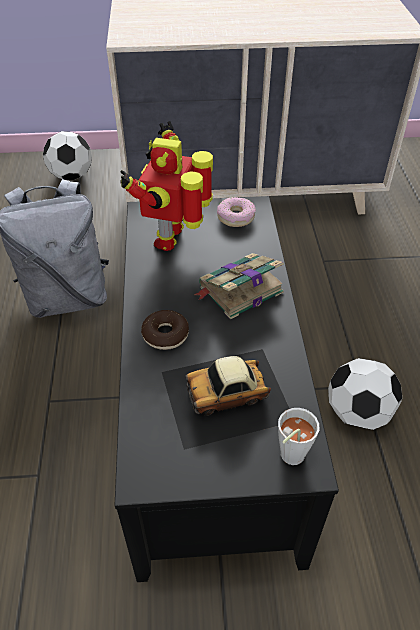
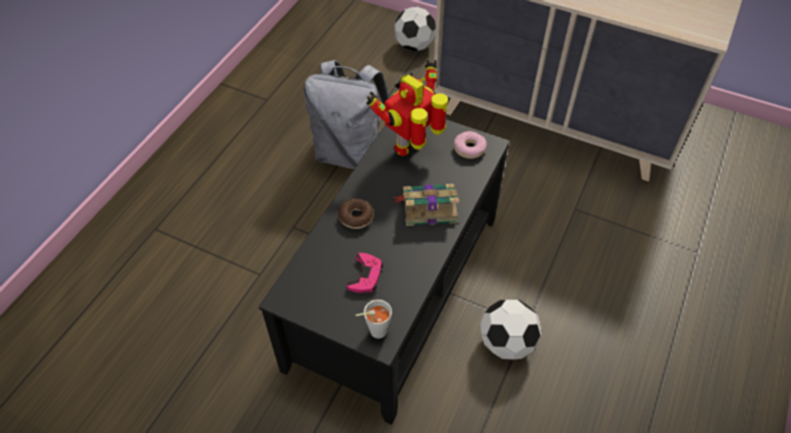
camera: 30 degrees right, 5 degrees up
toy car [162,349,289,450] -> pink game controller [346,253,383,293]

